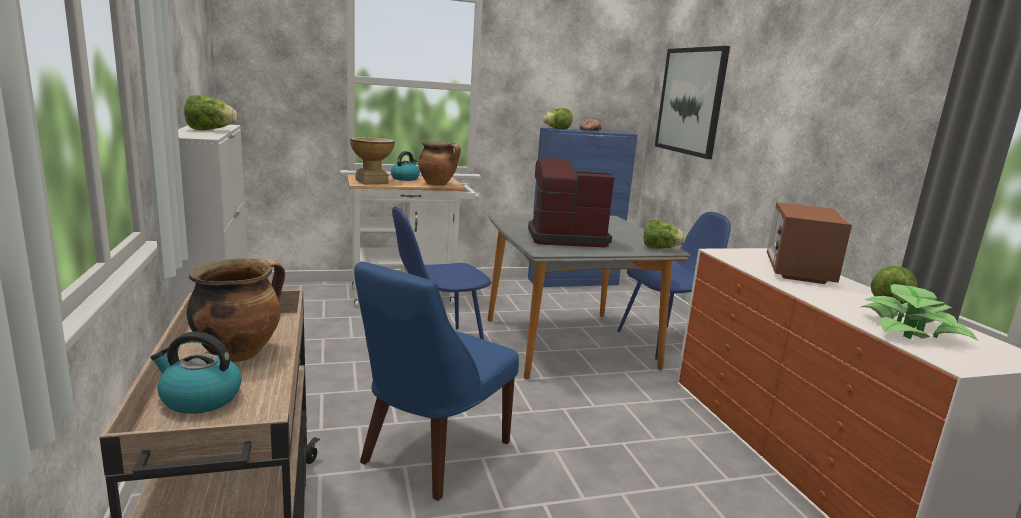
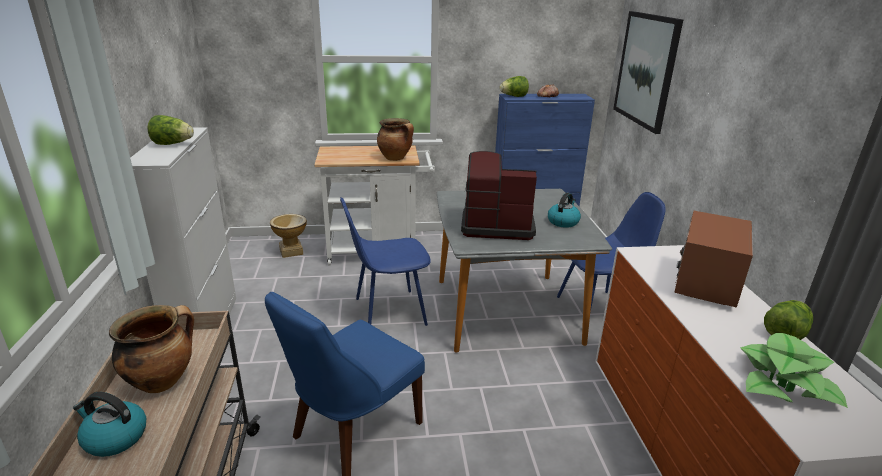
camera: 10 degrees right, 10 degrees up
vase [350,137,395,185] -> vase moved to [270,214,307,258]
kettle [391,151,420,181] -> kettle moved to [548,193,581,228]
lettuce [644,220,686,249] -> none

